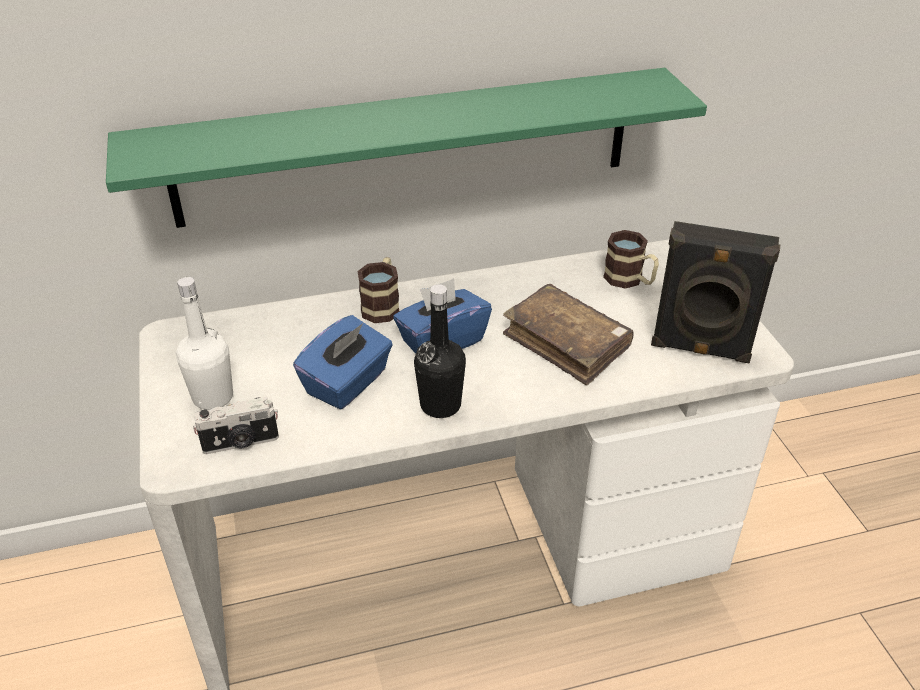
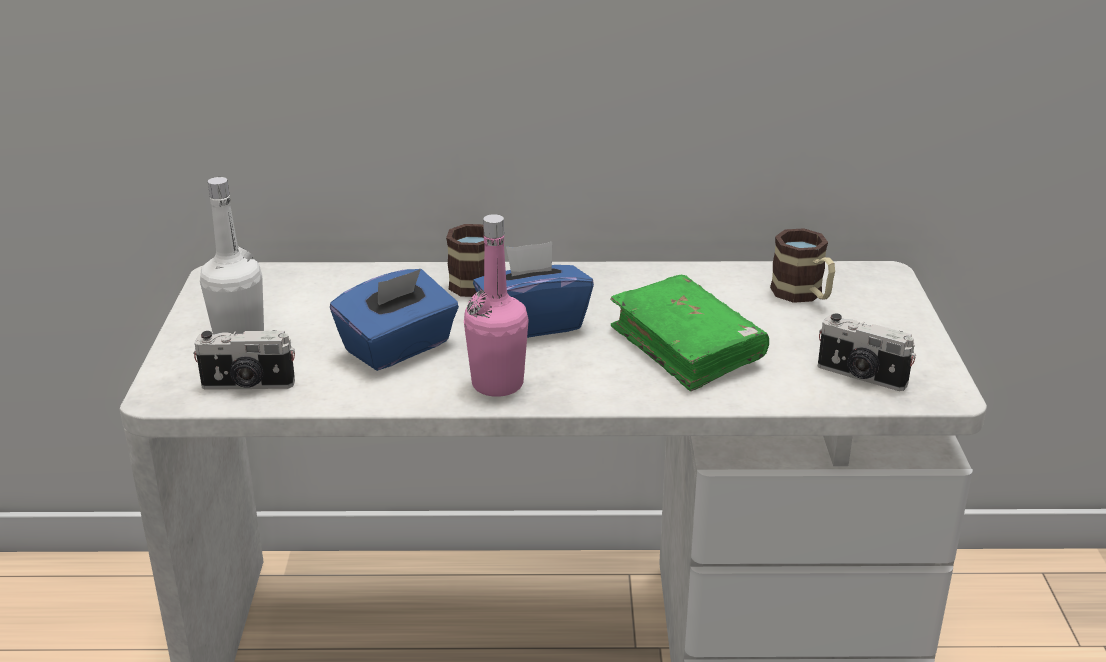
camera: 15 degrees right, 10 degrees down
green shelf [106,68,707,228] -> none
black bottle [414,284,466,418] -> pink bottle [464,214,529,397]
brown book [503,284,634,385] -> green book [610,275,769,391]
black speaker [651,221,780,364] -> camera [818,313,916,391]

